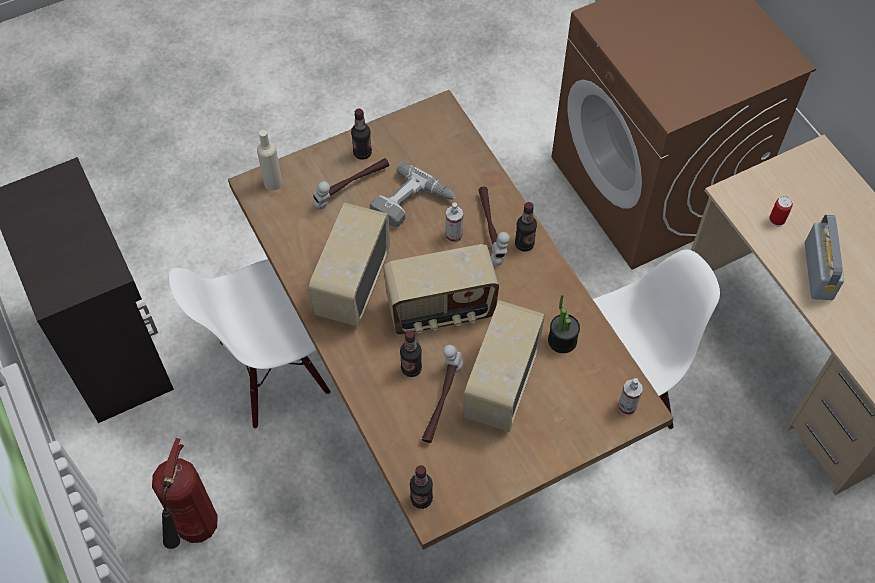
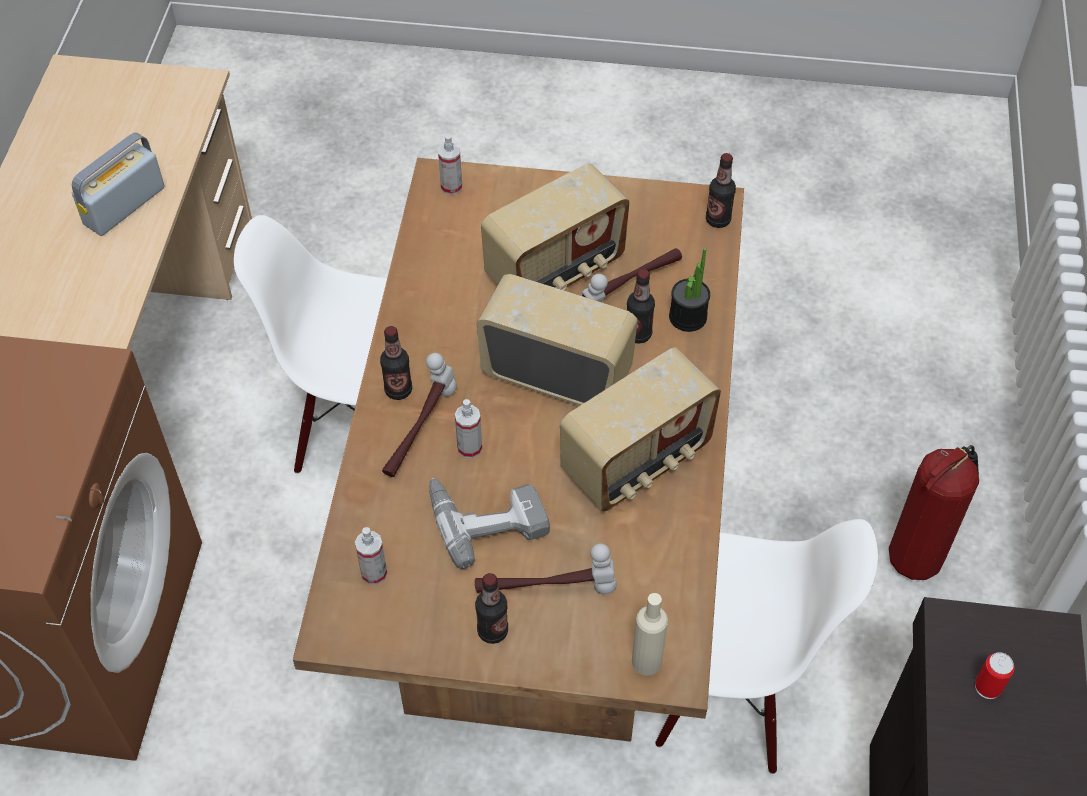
camera: 145 degrees left, 5 degrees down
potted plant [548,294,580,353] -> potted plant moved to [669,248,710,332]
can [769,196,793,226] -> can moved to [975,652,1015,699]
none -> spray bottle [355,527,388,585]

